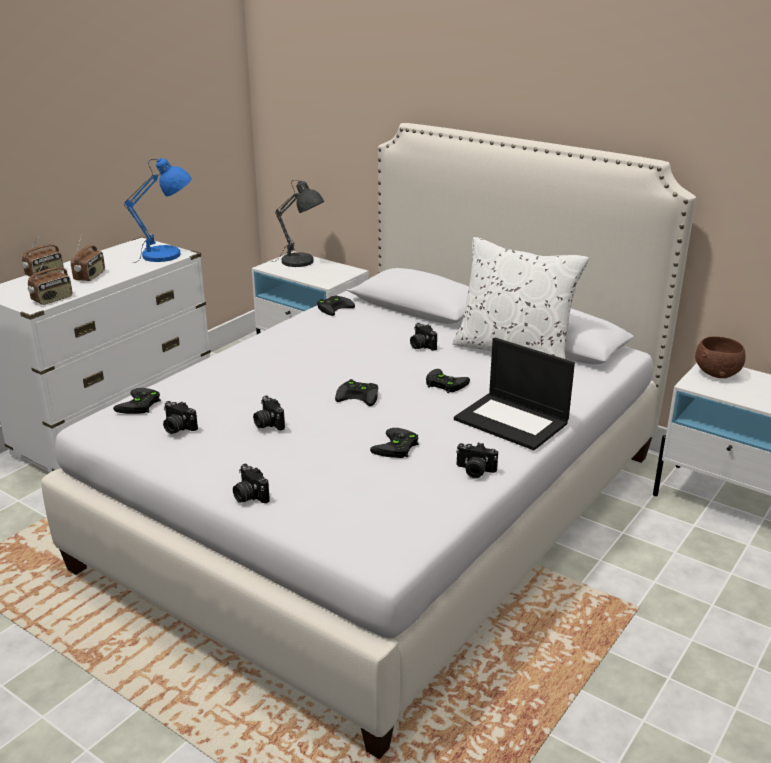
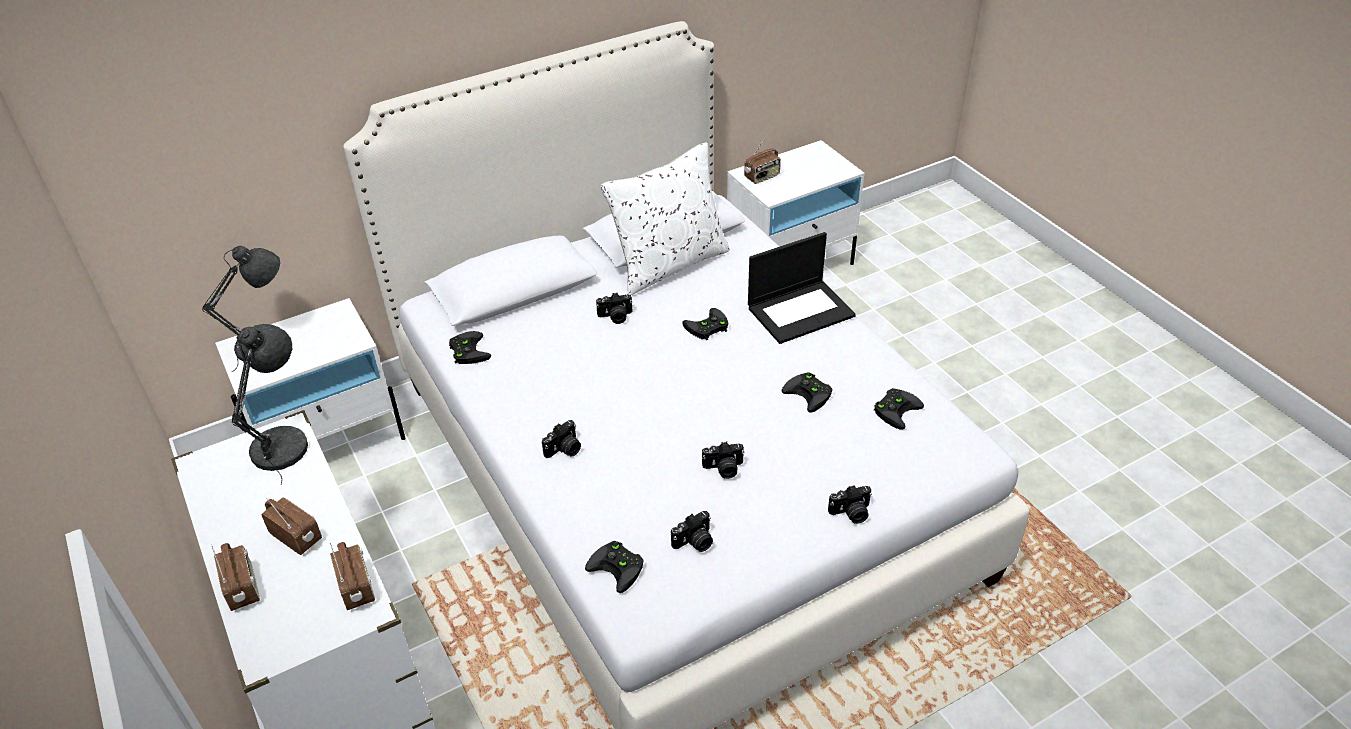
camera: 65 degrees left, 15 degrees up
blue table lamp [124,158,192,263] -> grey table lamp [232,324,308,484]
black game controller [335,379,378,406] -> black game controller moved to [874,388,924,430]
camera [456,442,498,479] -> camera moved to [542,420,581,458]
brown bowl [695,336,746,378] -> radio [744,138,781,184]

